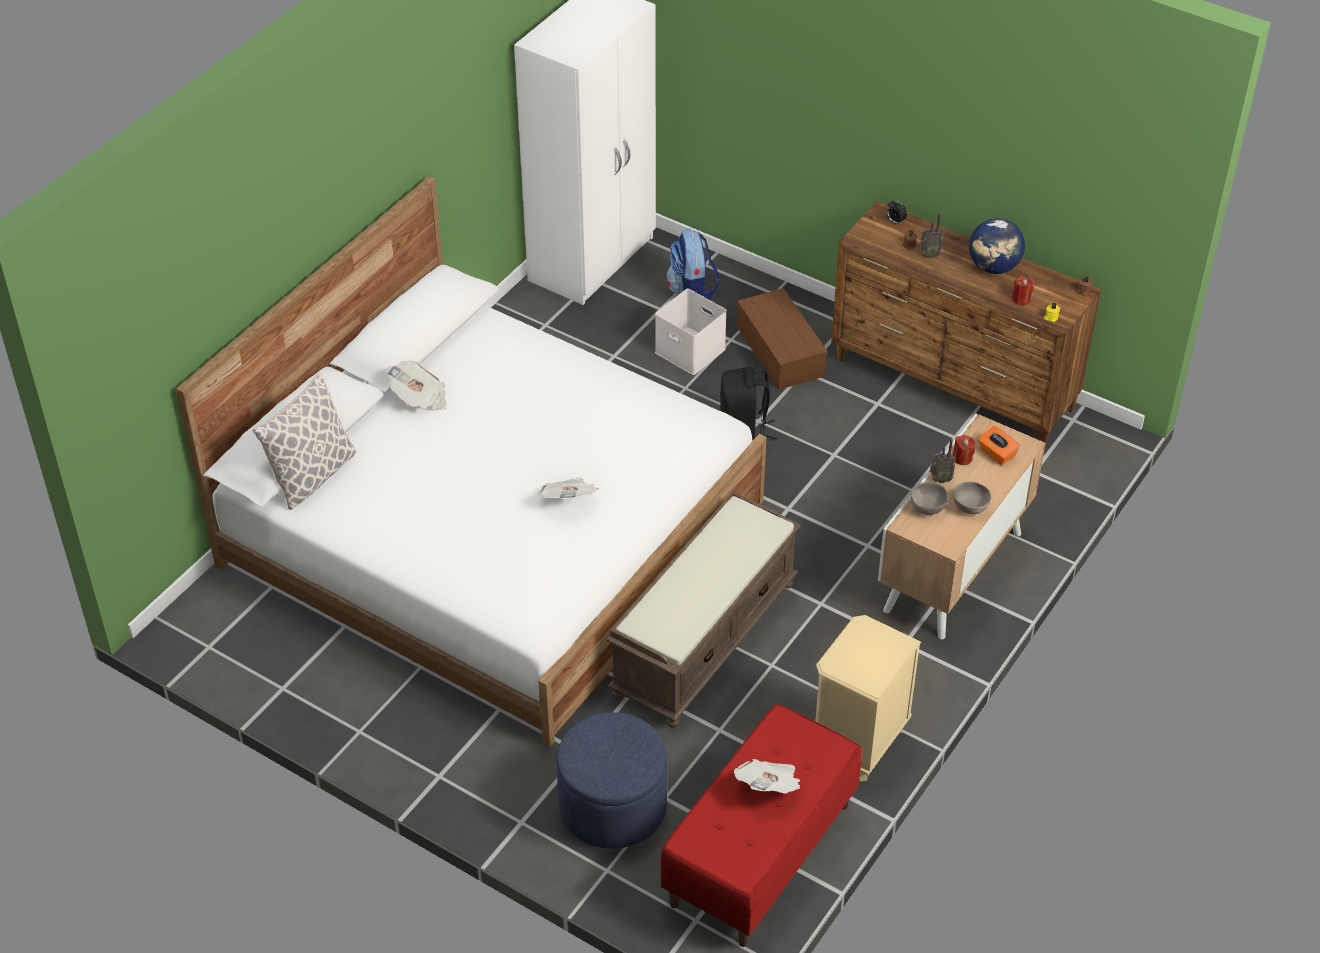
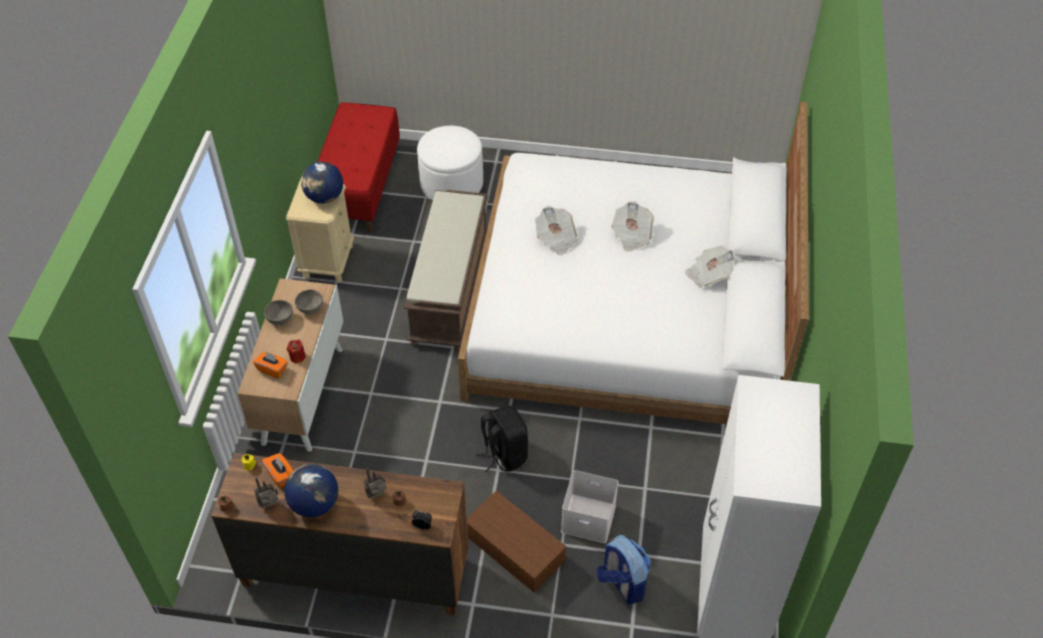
camera: 155 degrees right, 5 degrees up
pillow [252,373,356,510] -> none
blue ottoman [557,712,667,849] -> white ottoman [417,126,483,200]
newspaper [734,759,801,793] -> newspaper moved to [611,201,654,252]
radio [929,439,955,483] -> radio moved to [254,477,278,508]
red candle [1012,276,1034,305] -> orange tissue box [262,453,293,488]
none -> globe [301,162,343,204]

